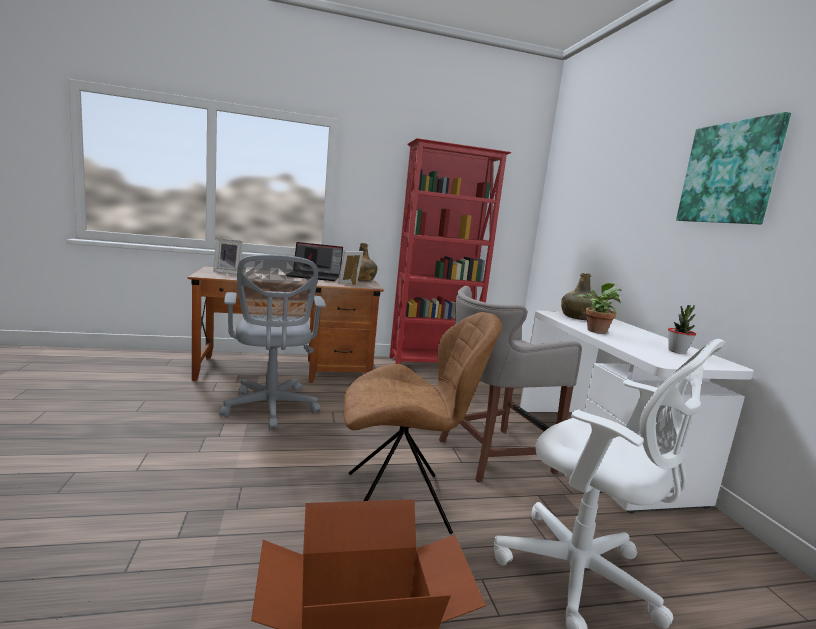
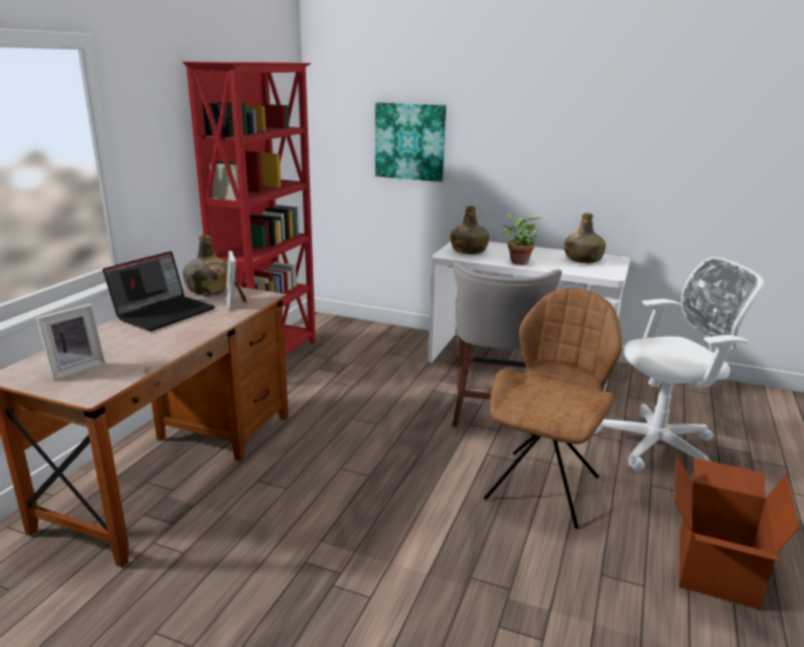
camera: 55 degrees left, 10 degrees up
grey office chair [219,254,326,430] -> none
potted plant [668,305,696,354] -> green bottle [564,213,606,263]
picture [676,112,791,225] -> picture moved to [375,102,446,182]

